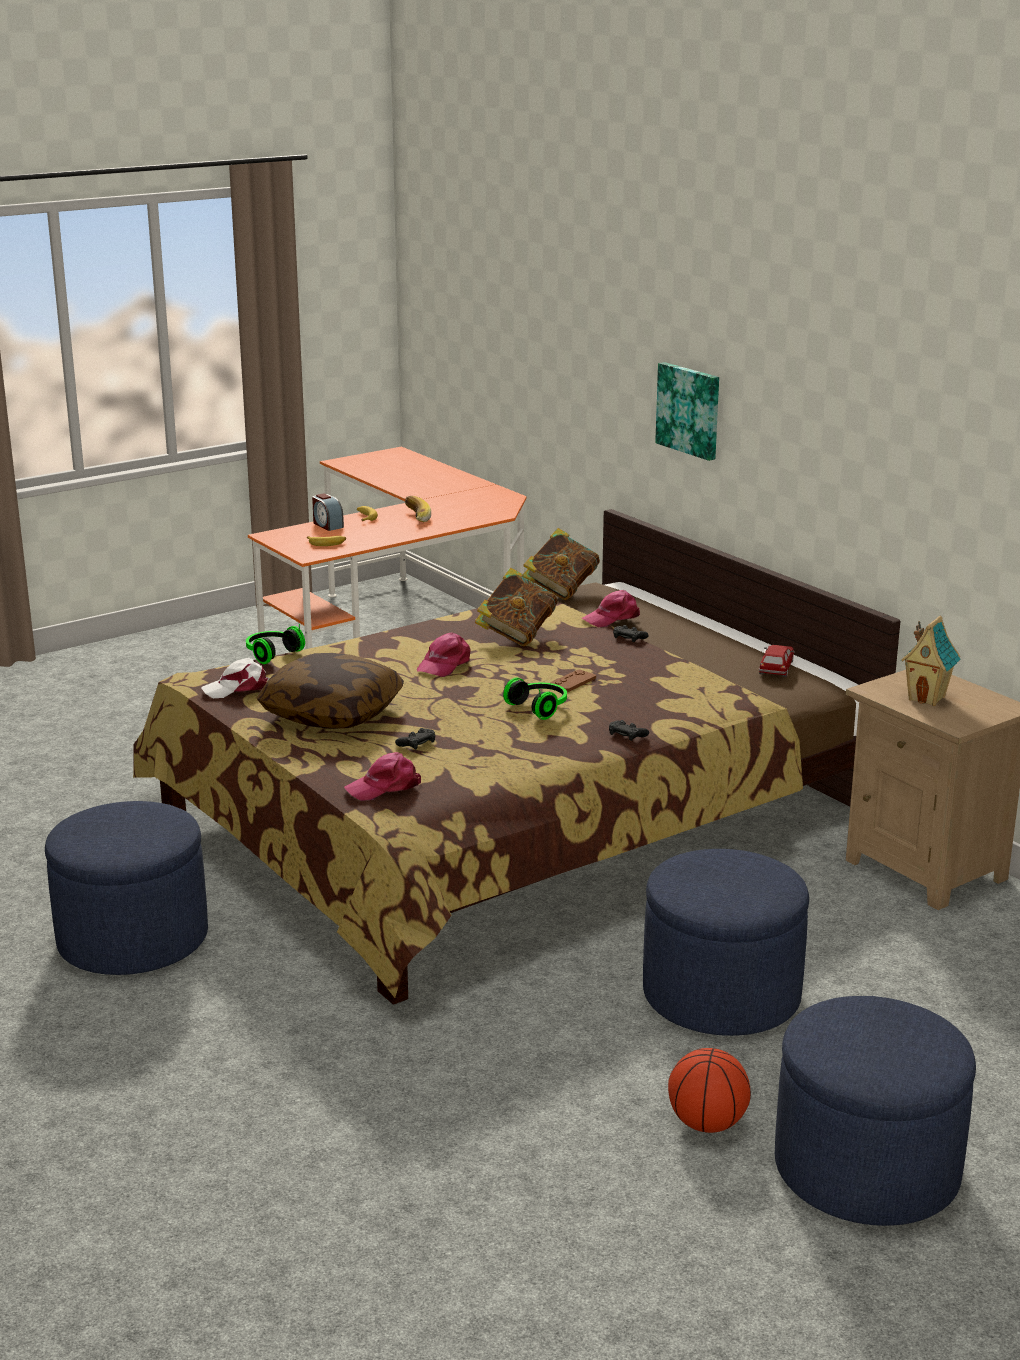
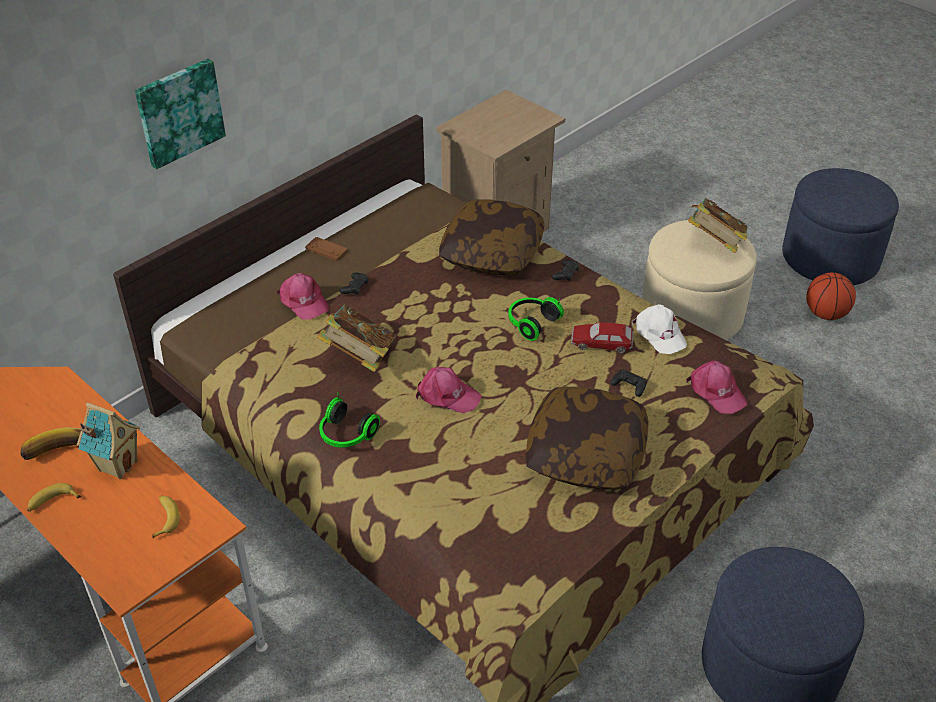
camera: 100 degrees left, 20 degrees up
white cap [202,658,270,698] -> white cap moved to [632,304,687,354]
headphones [246,624,305,664] -> headphones moved to [319,393,380,448]
alarm clock [312,493,344,531] -> none
book [523,528,600,600] -> book moved to [688,198,748,253]
brown game controller [550,669,596,692] -> brown game controller moved to [305,237,348,261]
blue ottoman [643,849,809,1036] -> beige ottoman [642,220,757,340]
toy car [759,645,794,677] -> toy car moved to [571,322,633,354]
toy house [901,616,961,706] -> toy house moved to [77,402,140,479]
none -> pillow [439,199,544,276]

